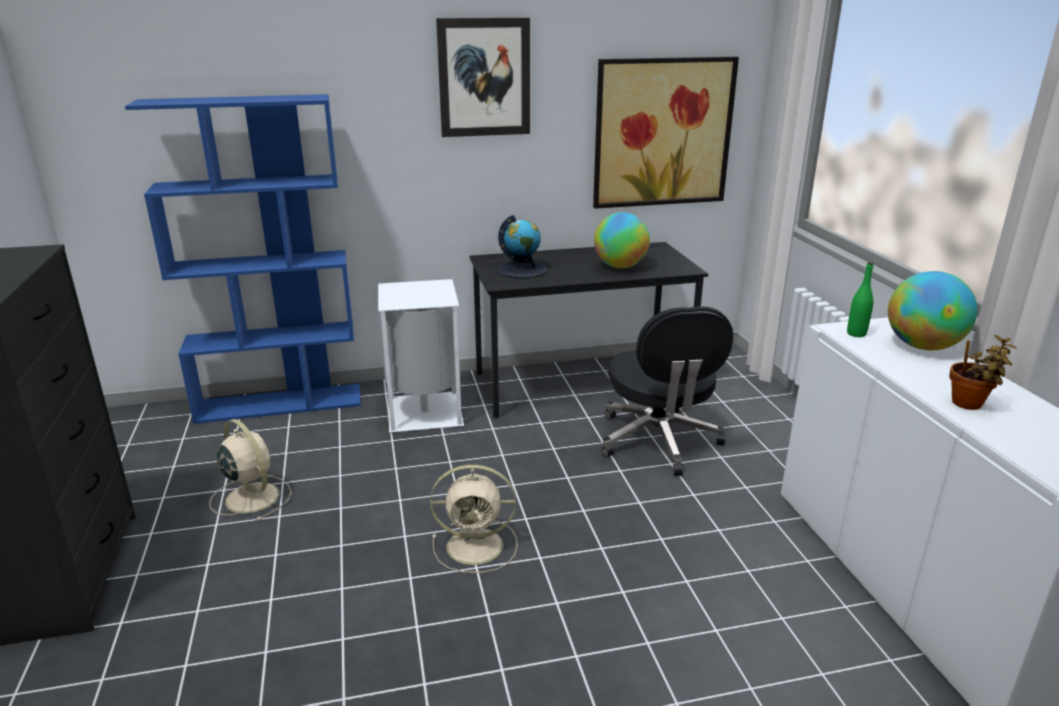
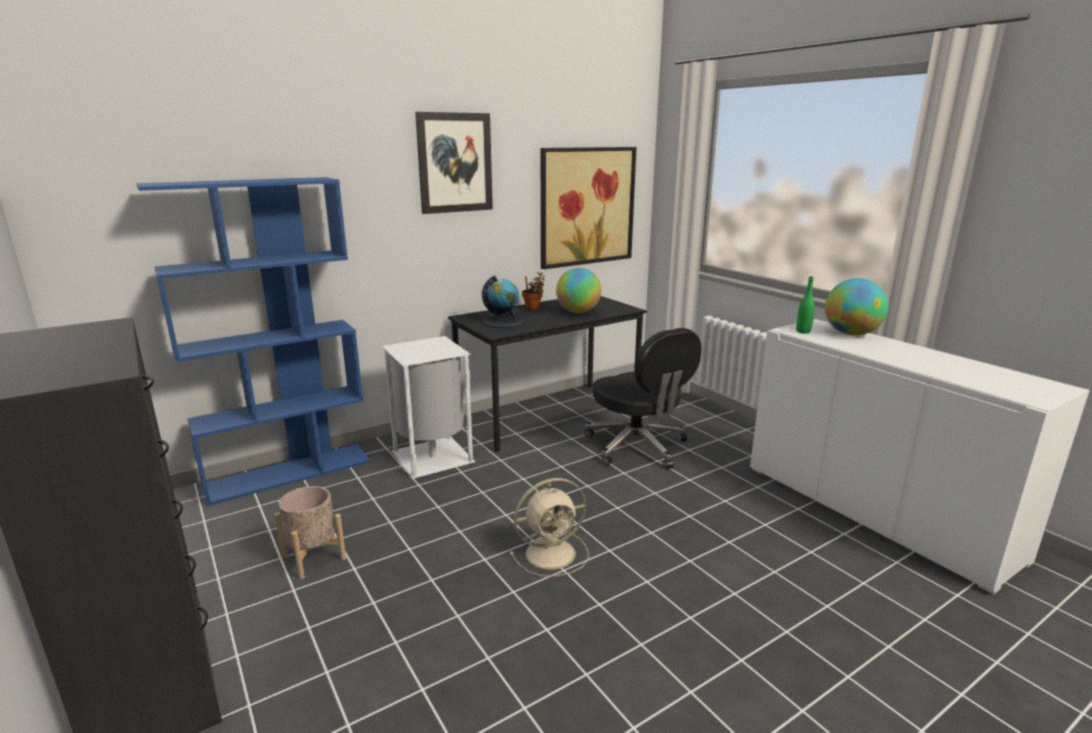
camera: 20 degrees left, 5 degrees down
beige fan [209,419,292,521] -> beige planter [274,486,346,579]
potted plant [949,334,1017,410] -> potted plant moved to [522,272,544,310]

